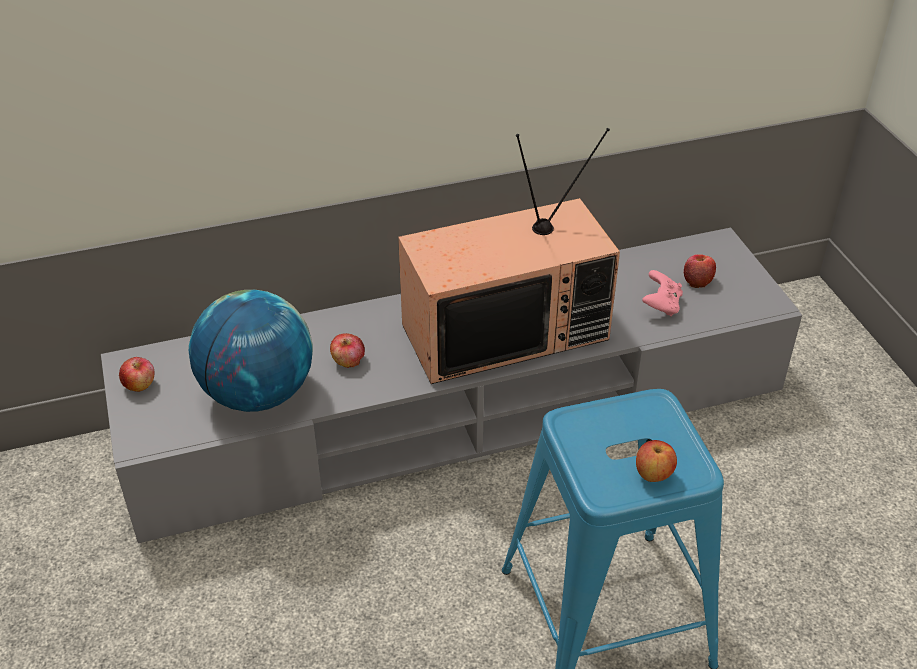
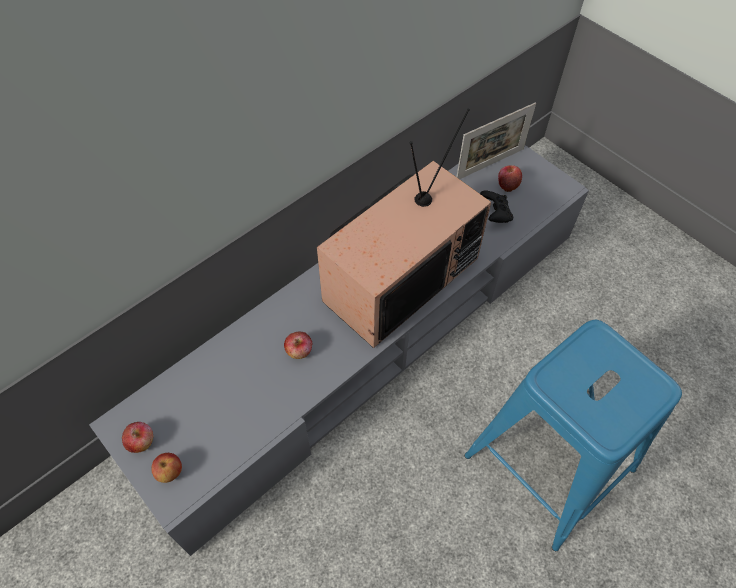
camera: 25 degrees left, 15 degrees up
globe [189,290,313,412] -> none
apple [636,440,677,482] -> apple moved to [151,453,182,483]
pink game controller [642,270,683,316] -> black game controller [480,191,513,223]
none -> picture frame [457,102,536,179]

